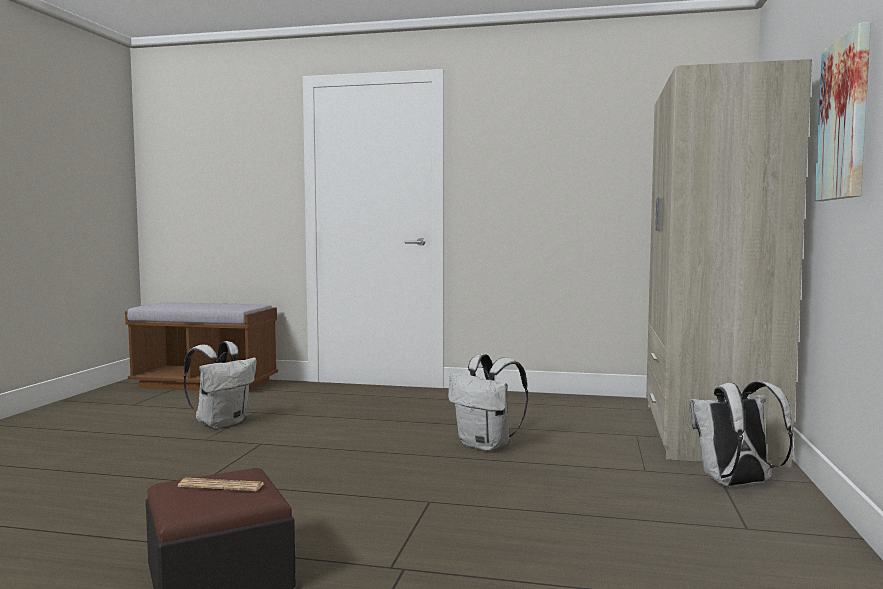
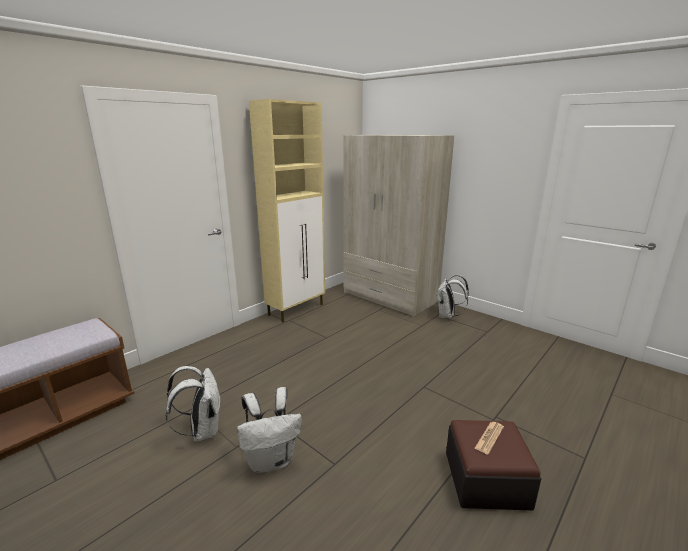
camera: 60 degrees left, 15 degrees up
white backpack [448,354,528,451] -> white backpack moved to [237,387,302,473]
picture [814,22,871,201] -> none
none -> beige cabinet [249,99,325,322]

